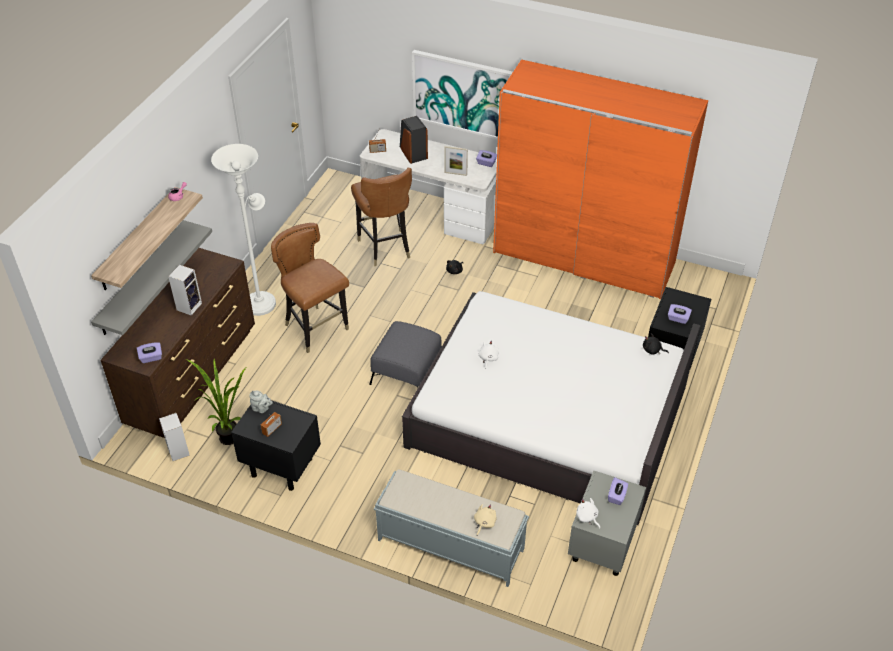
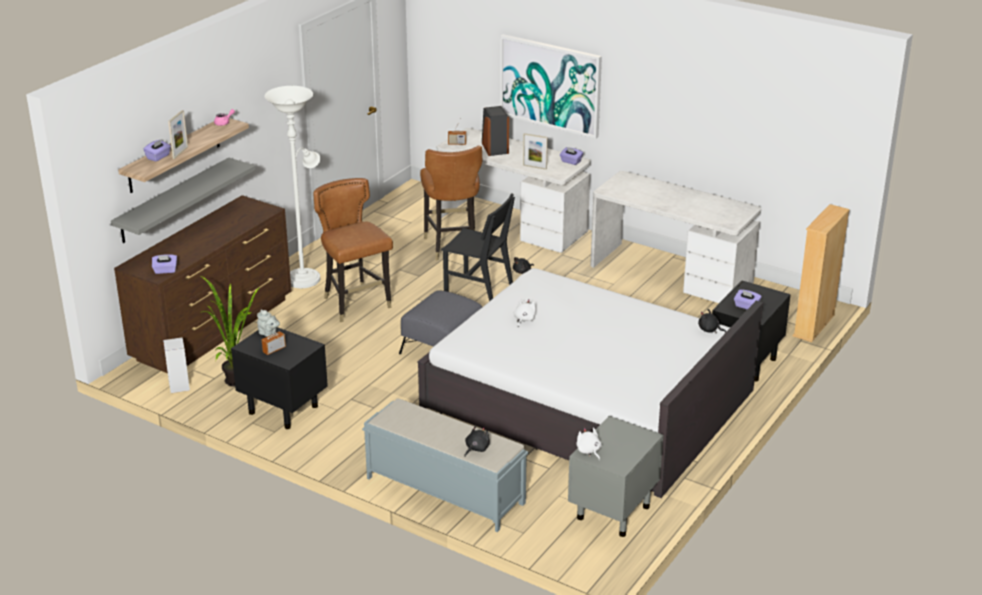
camera: 10 degrees right, 15 degrees down
speaker [168,265,202,316] -> none
beige plush toy [474,504,497,535] -> black plush toy [464,426,490,457]
orange wardrobe [493,60,708,299] -> white desk [590,171,761,303]
purple tissue box [608,477,628,505] -> purple tissue box moved to [144,139,171,161]
none -> picture frame [168,110,188,159]
none -> black chair [441,193,515,301]
none -> beige bookcase [793,204,850,342]

